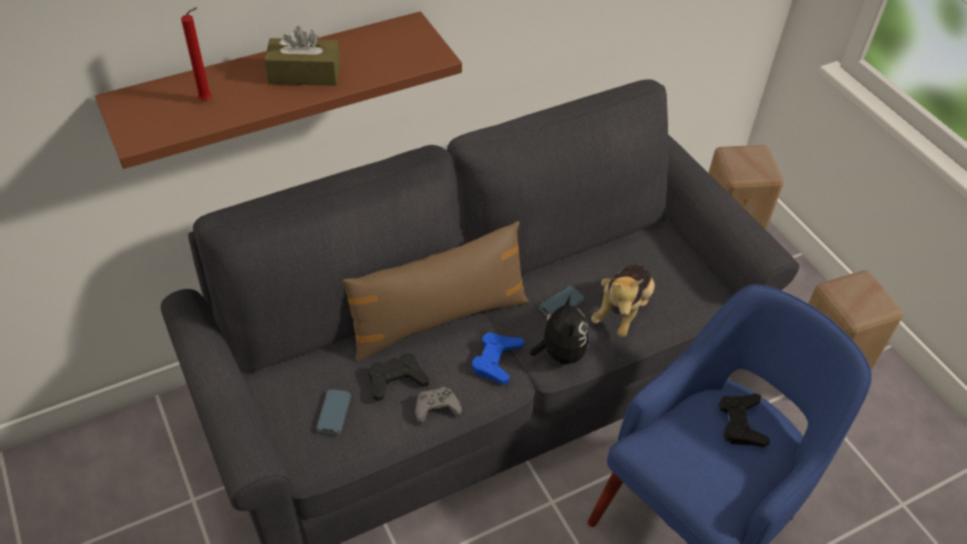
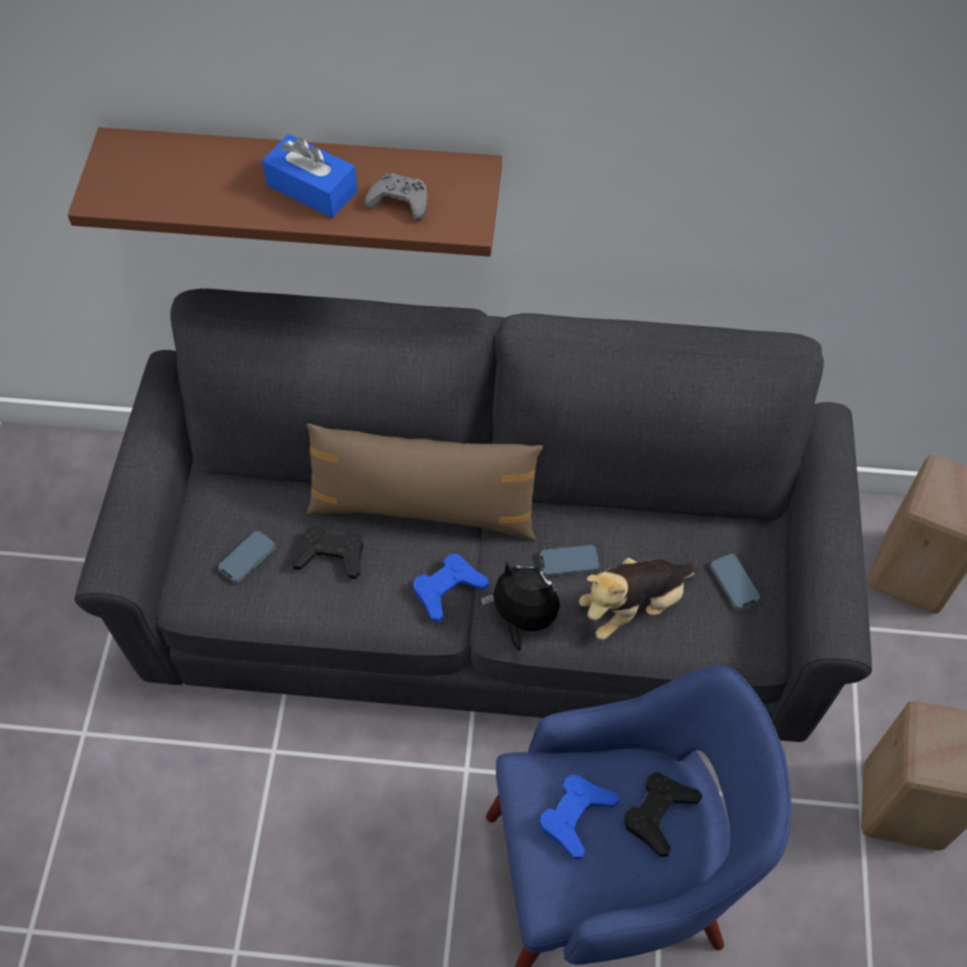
camera: 35 degrees right, 10 degrees up
red candle [181,7,211,101] -> none
brown tissue box [264,26,340,86] -> blue tissue box [262,134,358,218]
grey game controller [416,387,462,423] -> grey game controller moved to [364,173,427,222]
plush toy [530,294,590,364] -> plush toy turned 90 degrees counterclockwise [481,562,560,651]
none -> blue game controller [540,774,620,859]
none -> phone [710,553,761,610]

